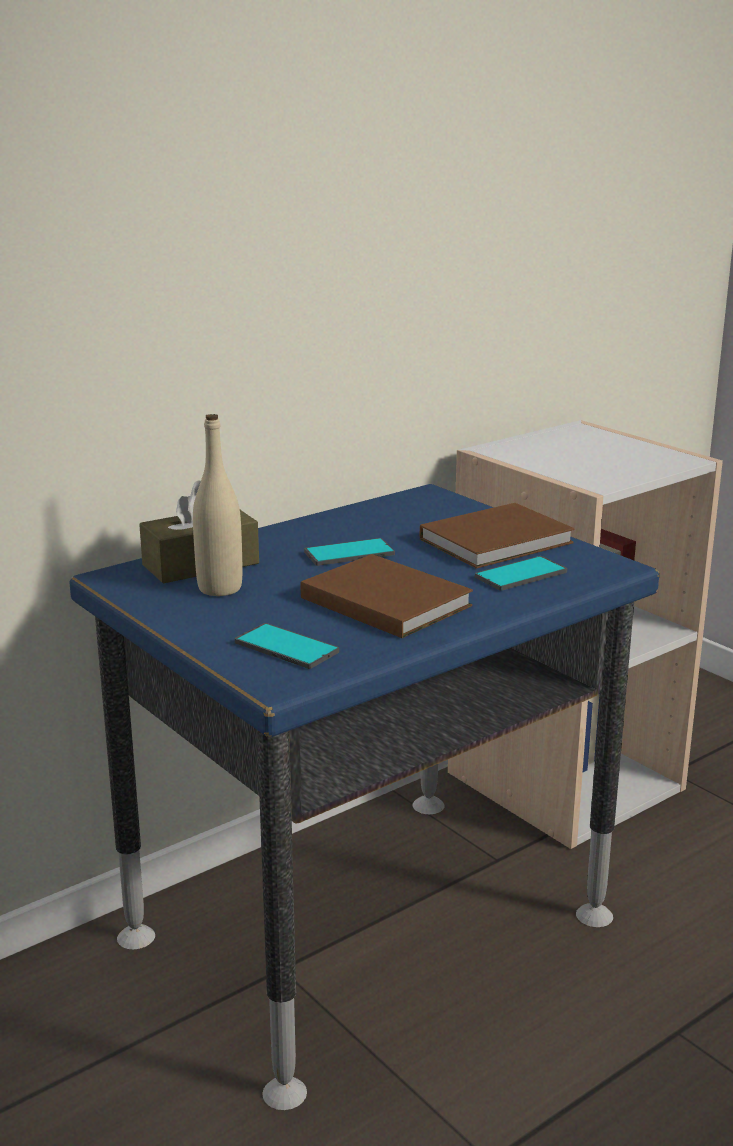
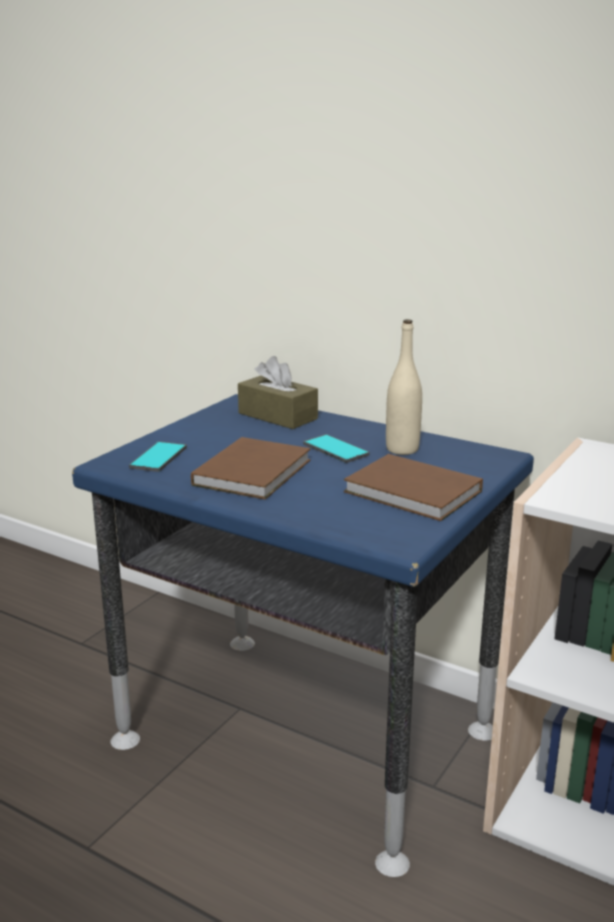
camera: 70 degrees right, 0 degrees up
beige bottle [193,414,242,596] -> beige bottle moved to [386,319,422,455]
phone [475,556,567,591] -> none

